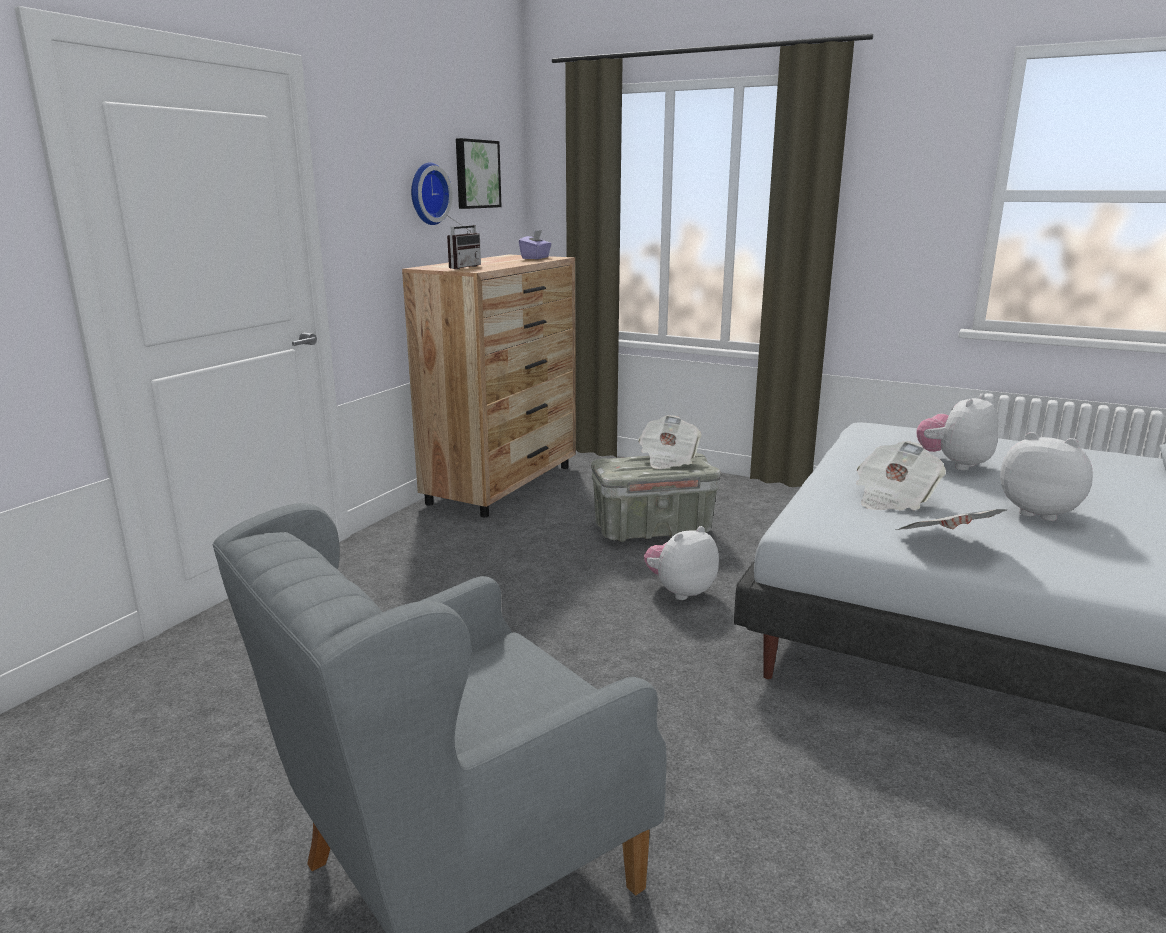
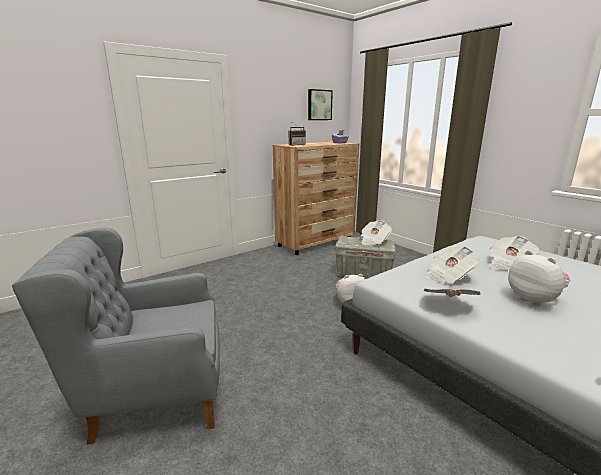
camera: 25 degrees right, 0 degrees up
wall clock [411,162,452,225] -> none
plush toy [917,394,998,470] -> newspaper [489,236,540,270]

